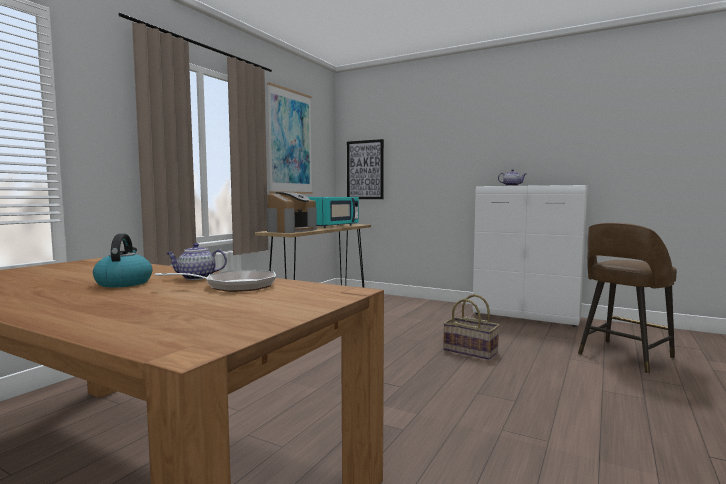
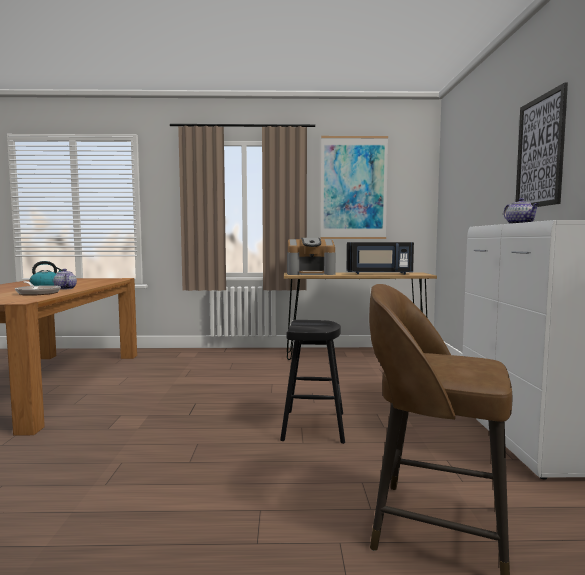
camera: 60 degrees right, 0 degrees up
turquoise microwave [308,197,359,228] -> black microwave [347,242,414,275]
picture [347,139,384,199] -> picture moved to [516,82,568,207]
basket [443,294,500,360] -> black stool [280,320,345,444]

